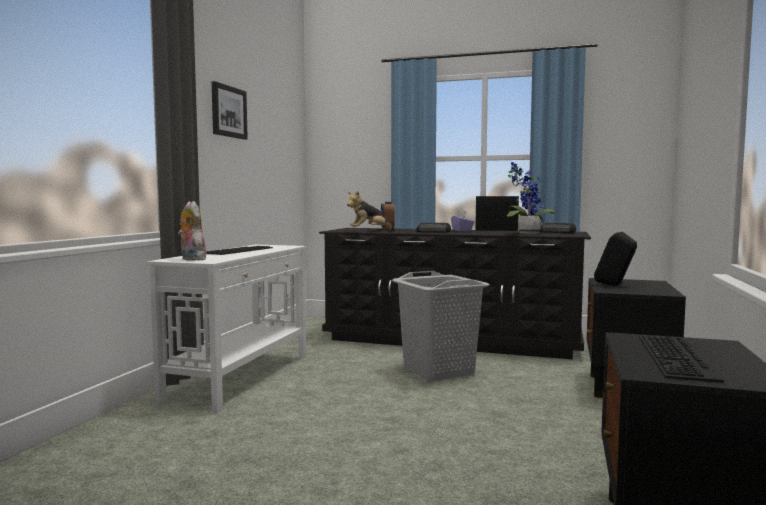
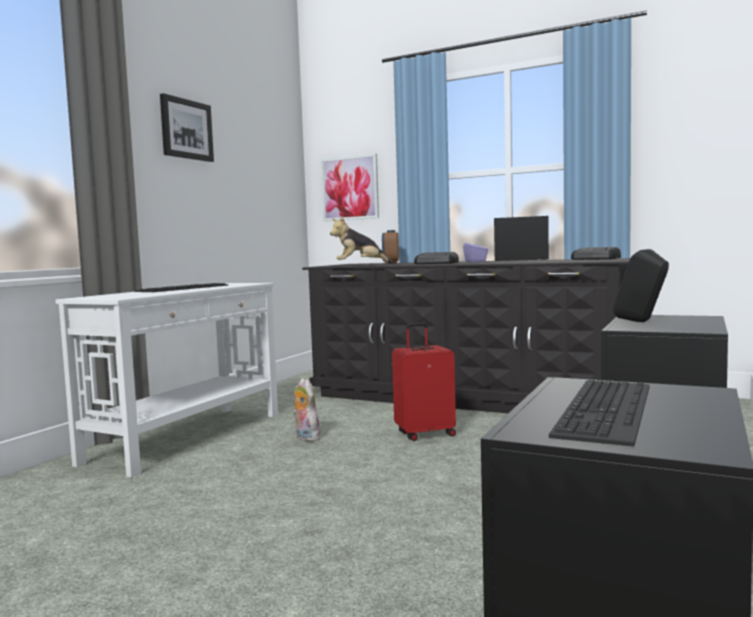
camera: 10 degrees right, 0 degrees up
plush toy [178,201,206,261] -> plush toy moved to [292,378,321,442]
grey laundry basket [392,271,489,382] -> red suitcase [392,322,456,441]
potted plant [507,162,555,234] -> none
none -> picture [321,153,379,221]

